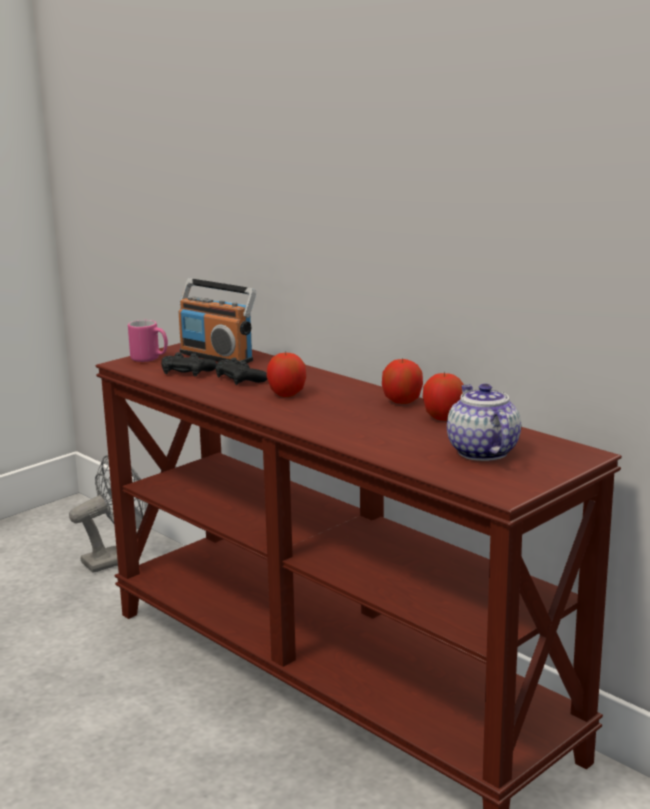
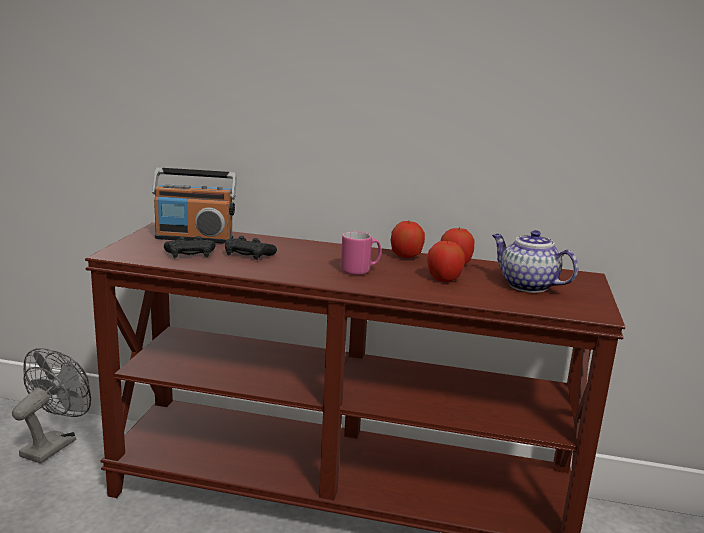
camera: 35 degrees left, 0 degrees up
pink mug [128,320,168,362] -> pink mug moved to [341,231,382,275]
apple [267,351,306,397] -> apple moved to [427,241,465,282]

